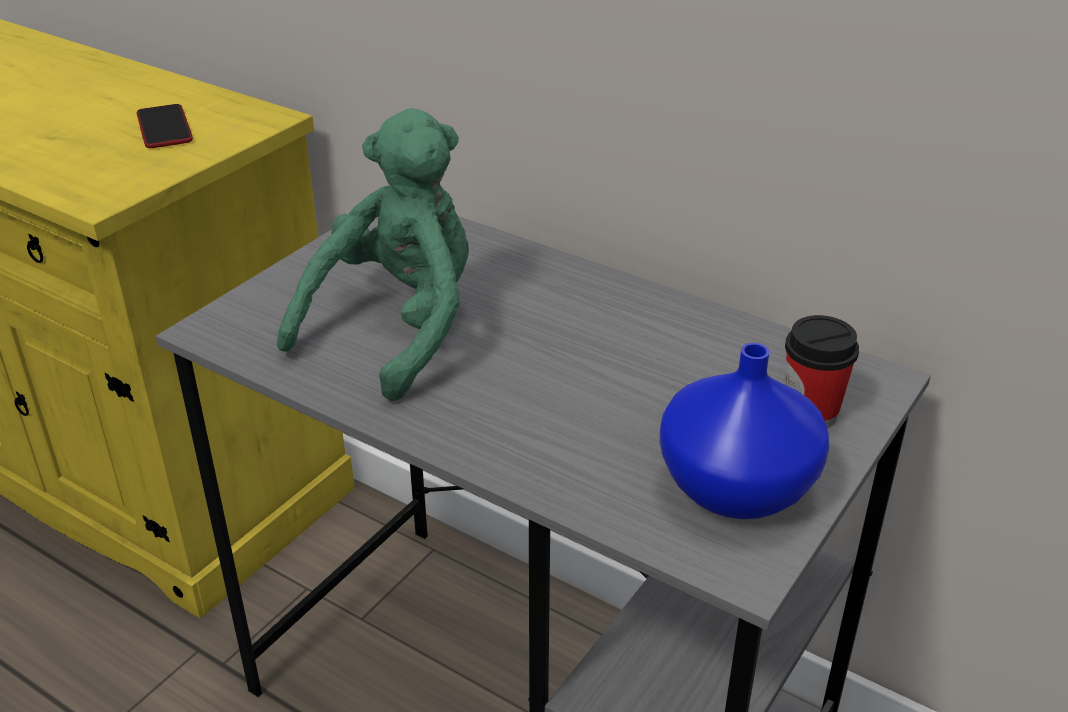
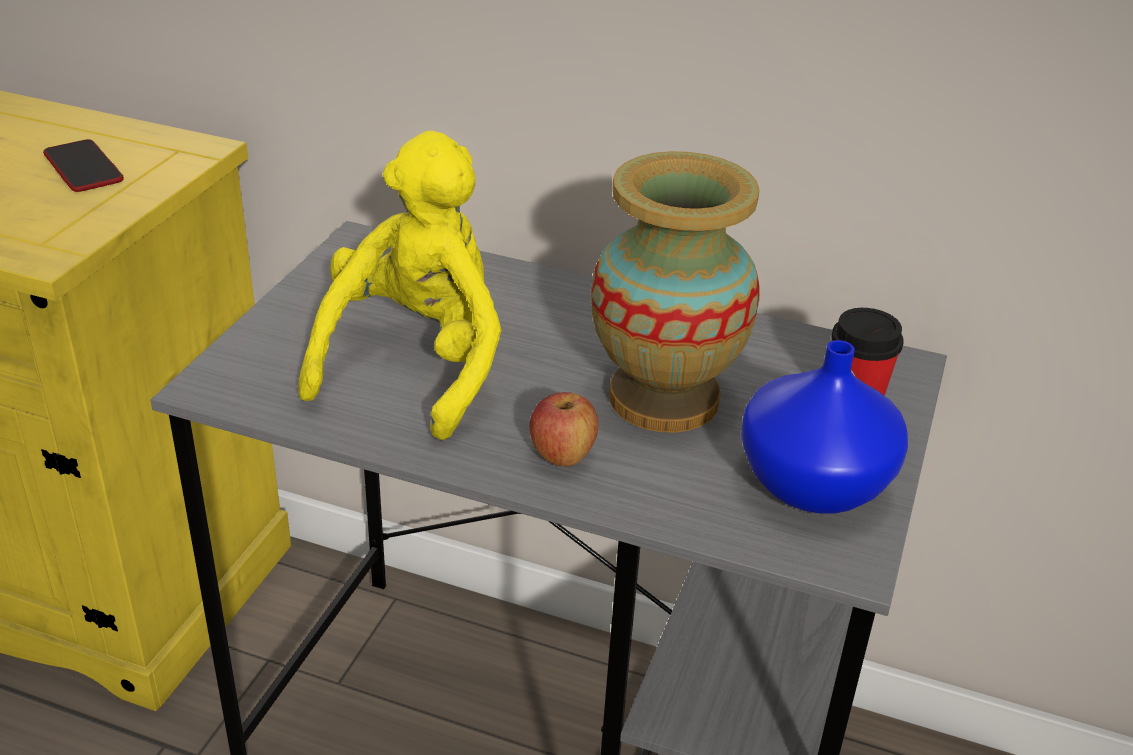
camera: 15 degrees left, 0 degrees up
green plush toy [277,108,469,401] -> yellow plush toy [298,130,502,440]
none -> apple [530,392,598,467]
none -> vase [591,151,760,432]

